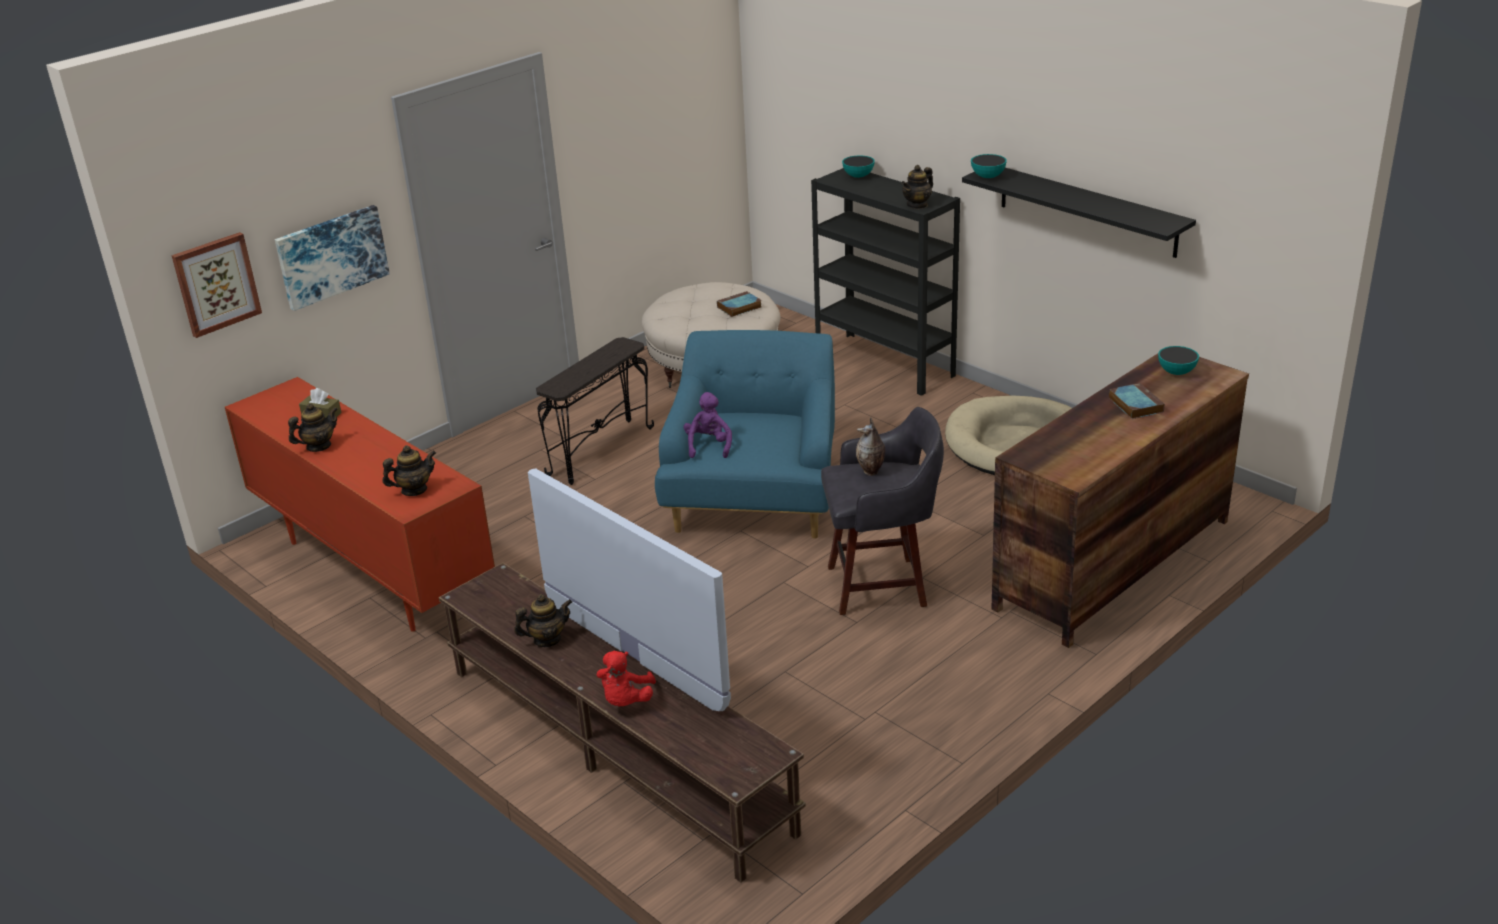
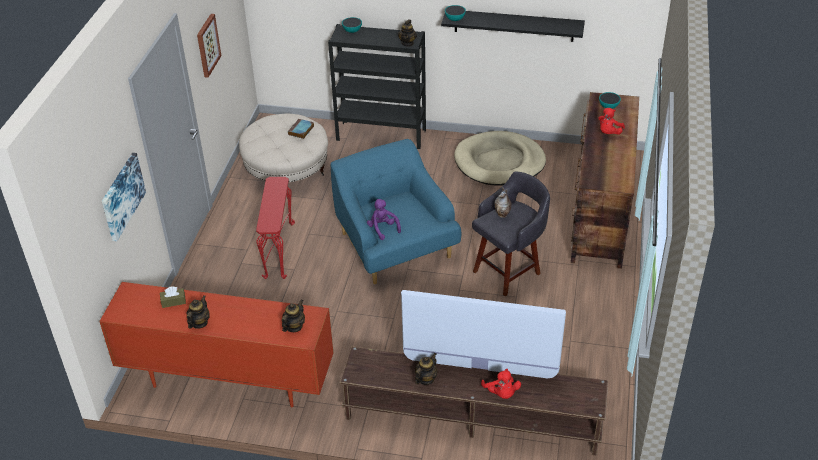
camera: 35 degrees left, 10 degrees up
picture [171,232,262,338] -> picture moved to [197,14,221,78]
black side table [536,337,654,485] -> red side table [256,177,295,279]
book [1109,383,1165,419] -> red plush toy [598,108,625,135]

